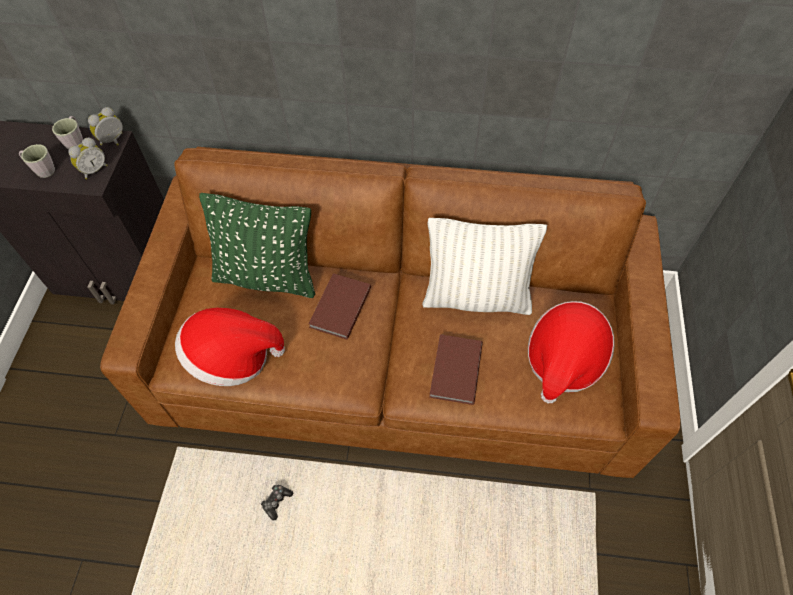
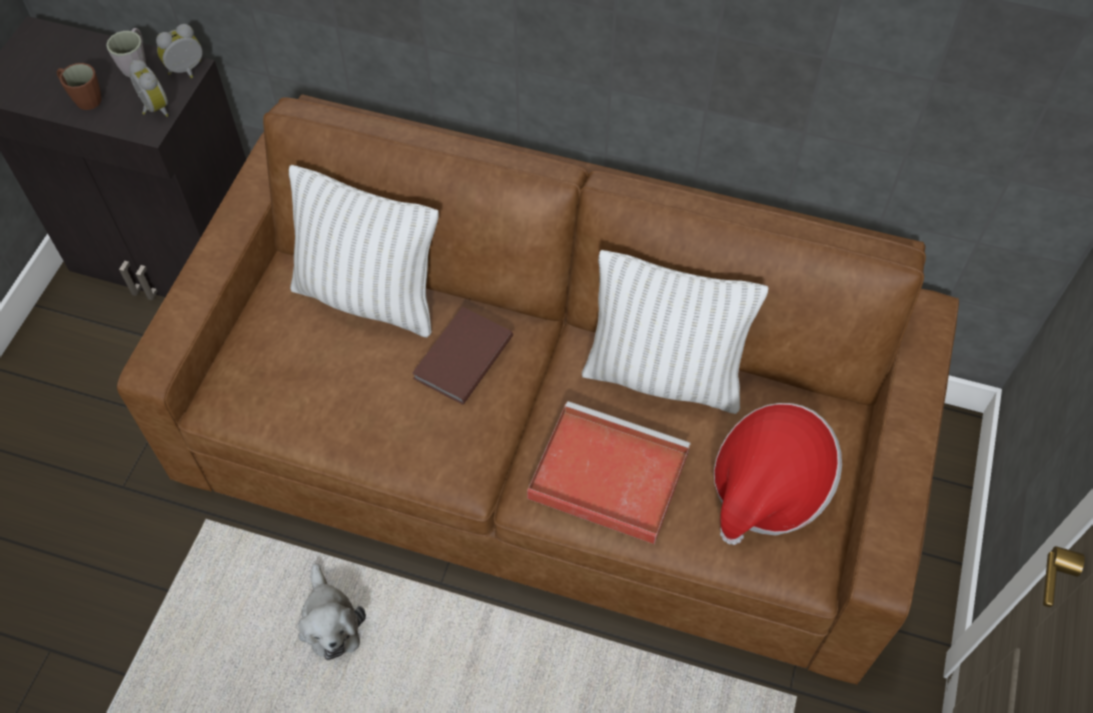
camera: 10 degrees right, 0 degrees up
grey mug [19,144,55,178] -> brown mug [57,63,101,110]
alarm clock [68,138,108,179] -> alarm clock turned 90 degrees counterclockwise [129,60,168,117]
hat [175,308,285,386] -> none
green pillow [199,193,315,298] -> white pillow [289,165,439,338]
game controller [261,485,293,520] -> plush toy [298,563,366,660]
brown book [429,334,483,405] -> red tray [527,401,690,544]

